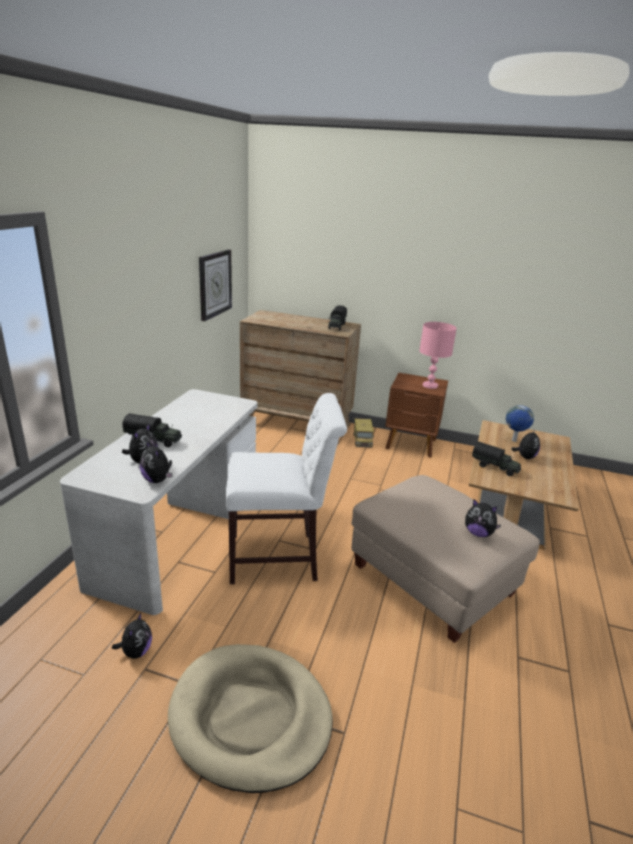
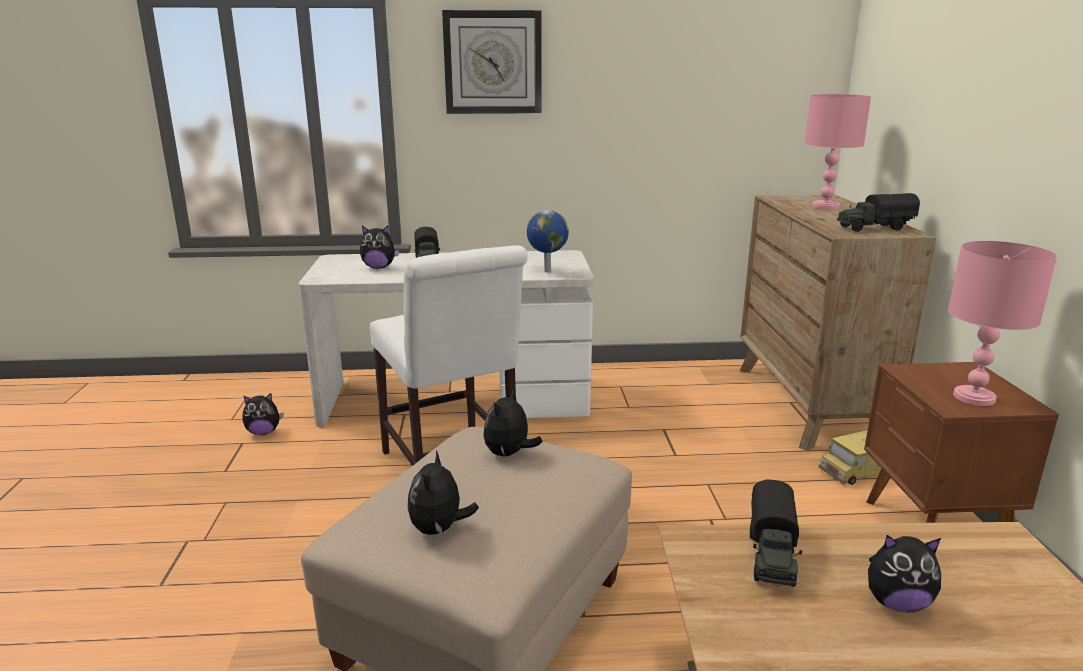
camera: 70 degrees right, 5 degrees down
plush toy [140,440,173,483] -> plush toy moved to [483,388,543,457]
beige dog bed [168,644,333,793] -> none
wall clock [199,249,232,321] -> wall clock moved to [442,10,542,114]
globe [506,405,534,442] -> globe moved to [527,210,569,272]
none -> pink table lamp [804,94,871,210]

